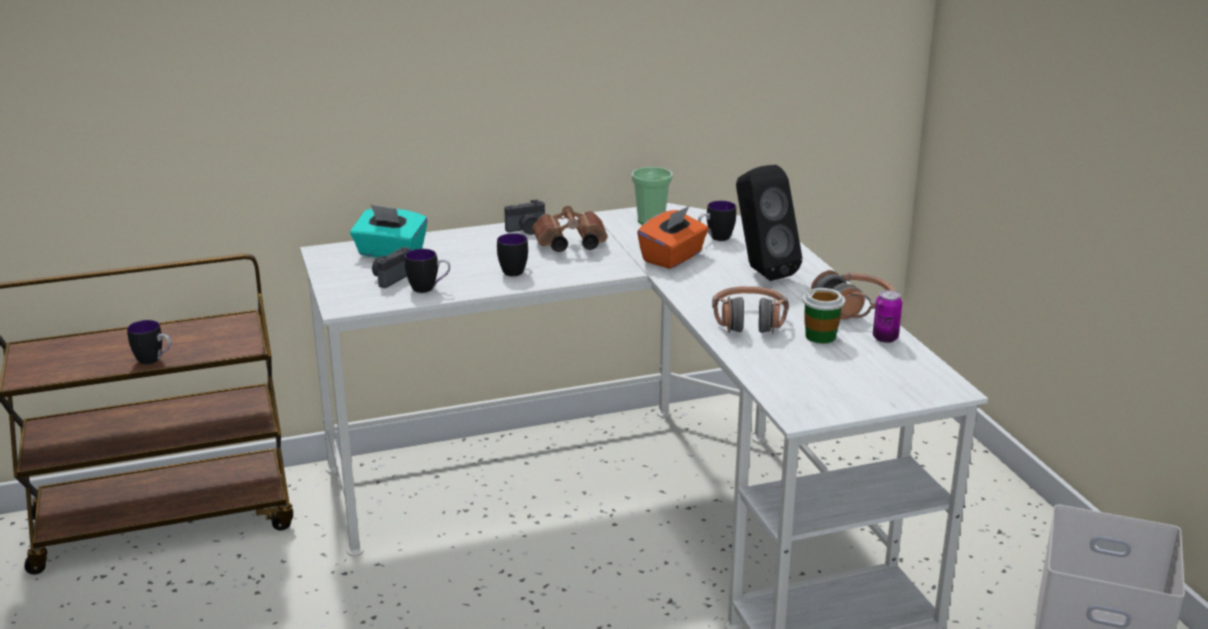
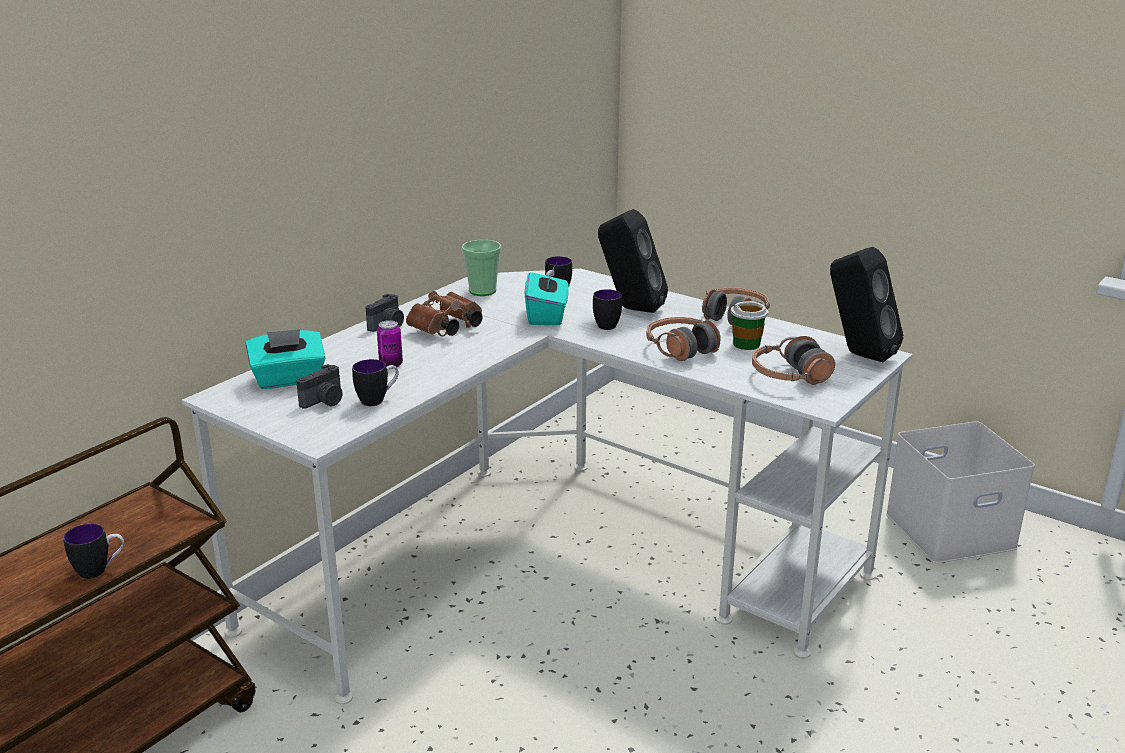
camera: 35 degrees left, 0 degrees up
camera [372,247,410,288] -> camera turned 135 degrees counterclockwise [296,364,343,409]
mug [497,233,528,276] -> mug moved to [593,289,622,330]
orange tissue box [637,206,709,269] -> turquoise tissue box [525,268,569,325]
can [873,290,902,343] -> can moved to [377,320,403,369]
none -> headphones [752,336,835,385]
none -> black speaker [830,247,903,362]

